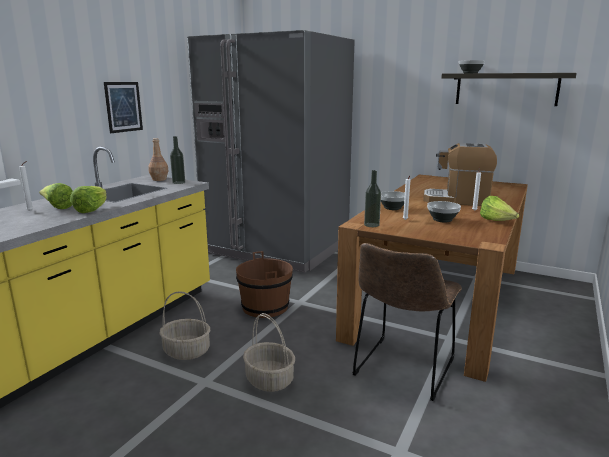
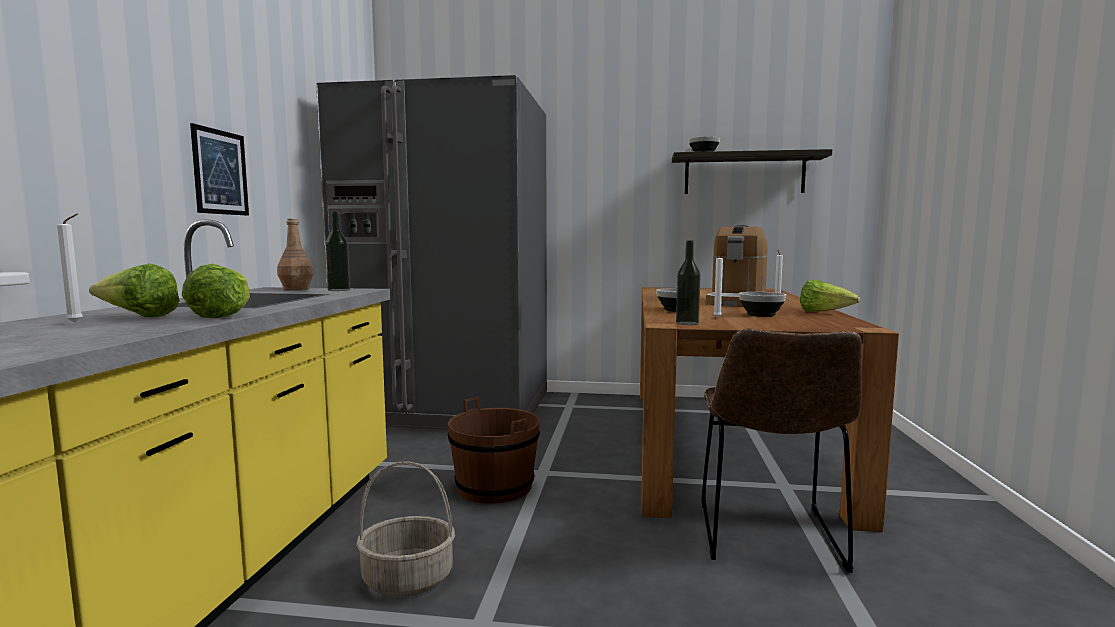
camera: 20 degrees left, 10 degrees down
basket [243,313,295,392] -> none
coffee machine [423,143,497,206] -> coffee machine turned 60 degrees counterclockwise [706,225,768,307]

